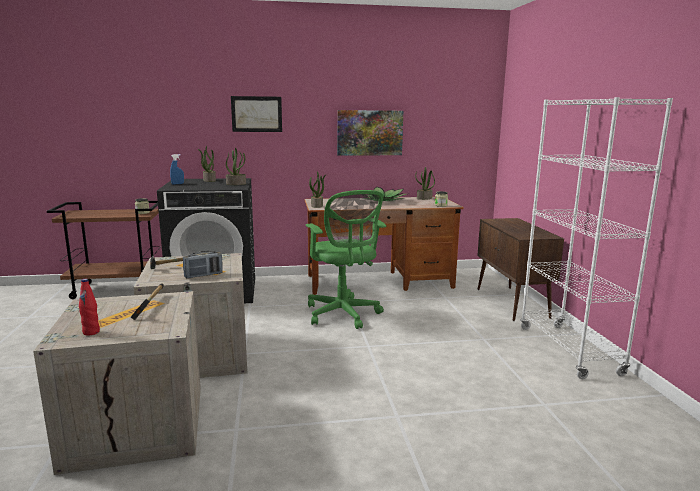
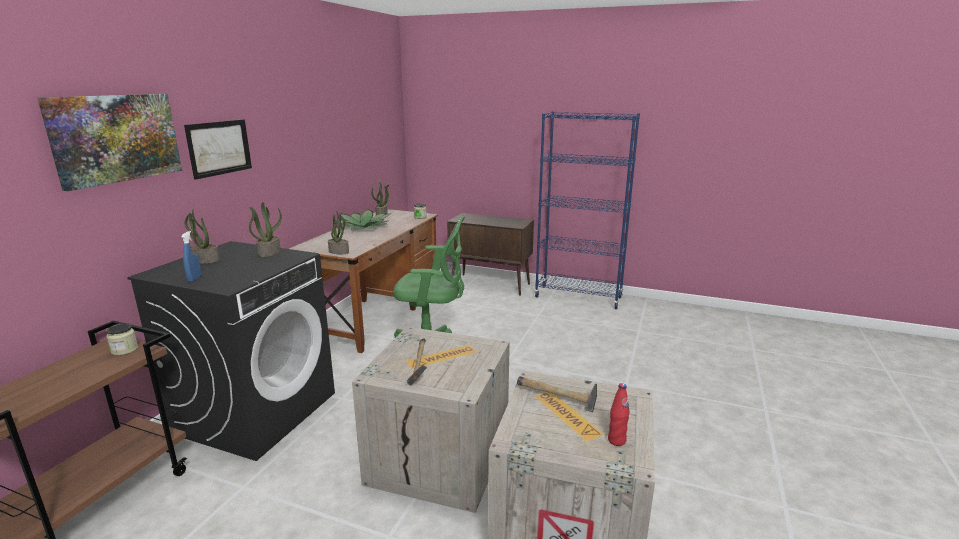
camera: 60 degrees left, 5 degrees up
radio [183,251,223,278] -> none
picture [337,110,403,156] -> picture moved to [37,94,182,191]
white bookcase [520,97,673,379] -> blue bookcase [534,111,640,309]

